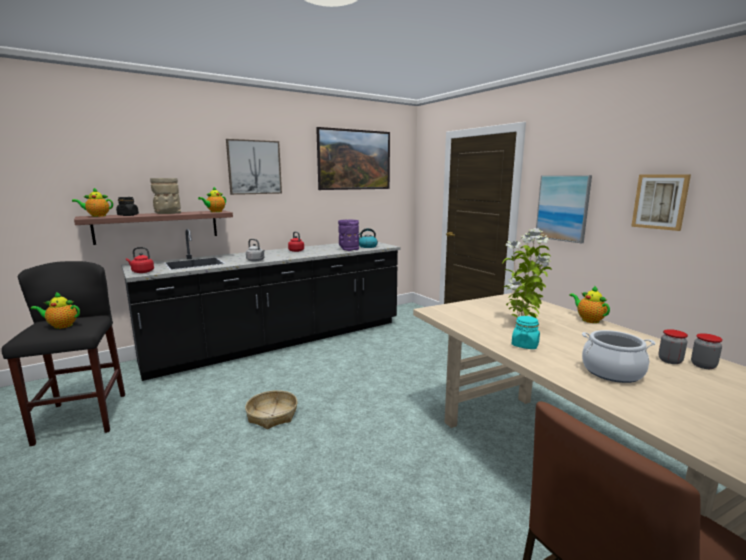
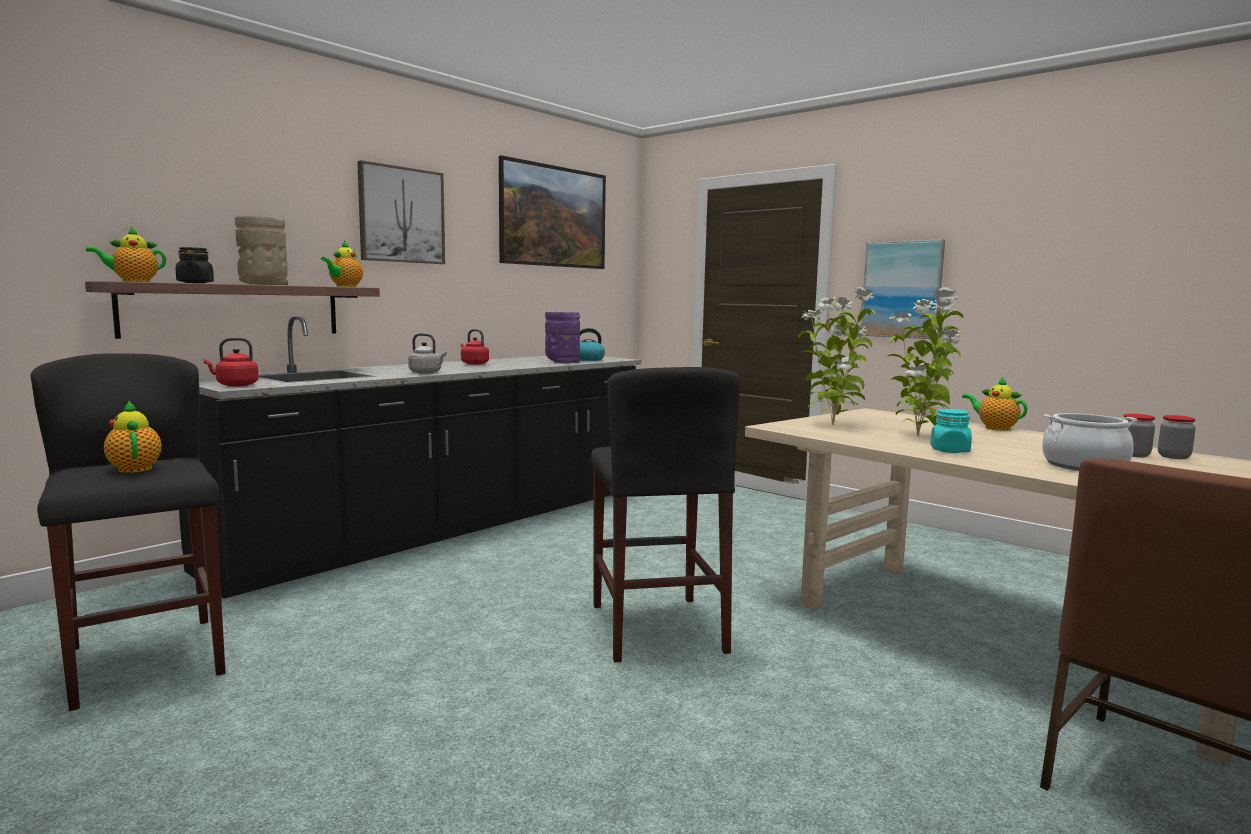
camera: 15 degrees left, 5 degrees down
teapot [30,292,80,329] -> teapot turned 75 degrees clockwise [104,400,162,473]
basket [245,390,298,429] -> none
picture [631,174,691,231] -> none
none -> black stool [591,367,740,662]
none -> potted plant [798,287,875,425]

